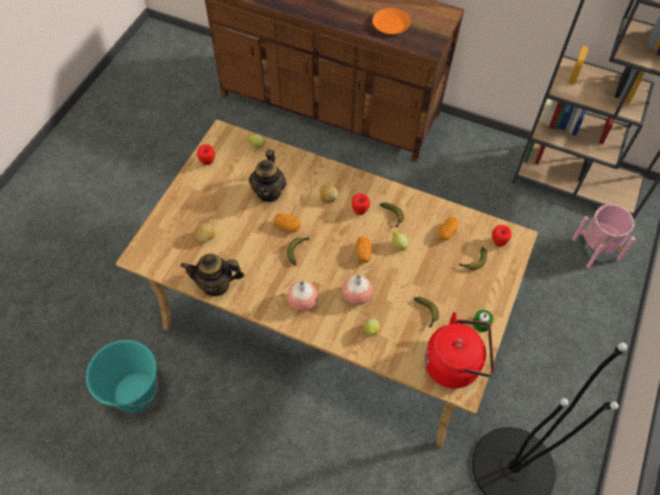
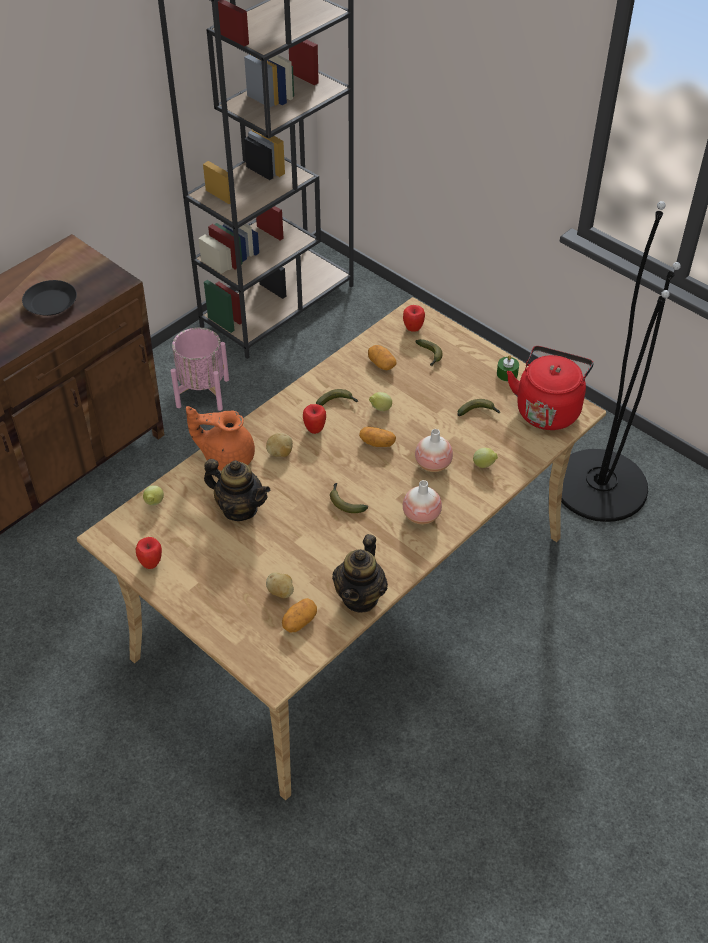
camera: 70 degrees left, 10 degrees down
turquoise bucket [86,340,158,412] -> none
potato [273,213,301,232] -> potato moved to [282,598,317,632]
orange plate [372,8,410,34] -> black plate [22,280,77,316]
pink planter [572,204,635,268] -> pink planter moved to [170,328,229,411]
none -> orange teapot [186,406,255,471]

